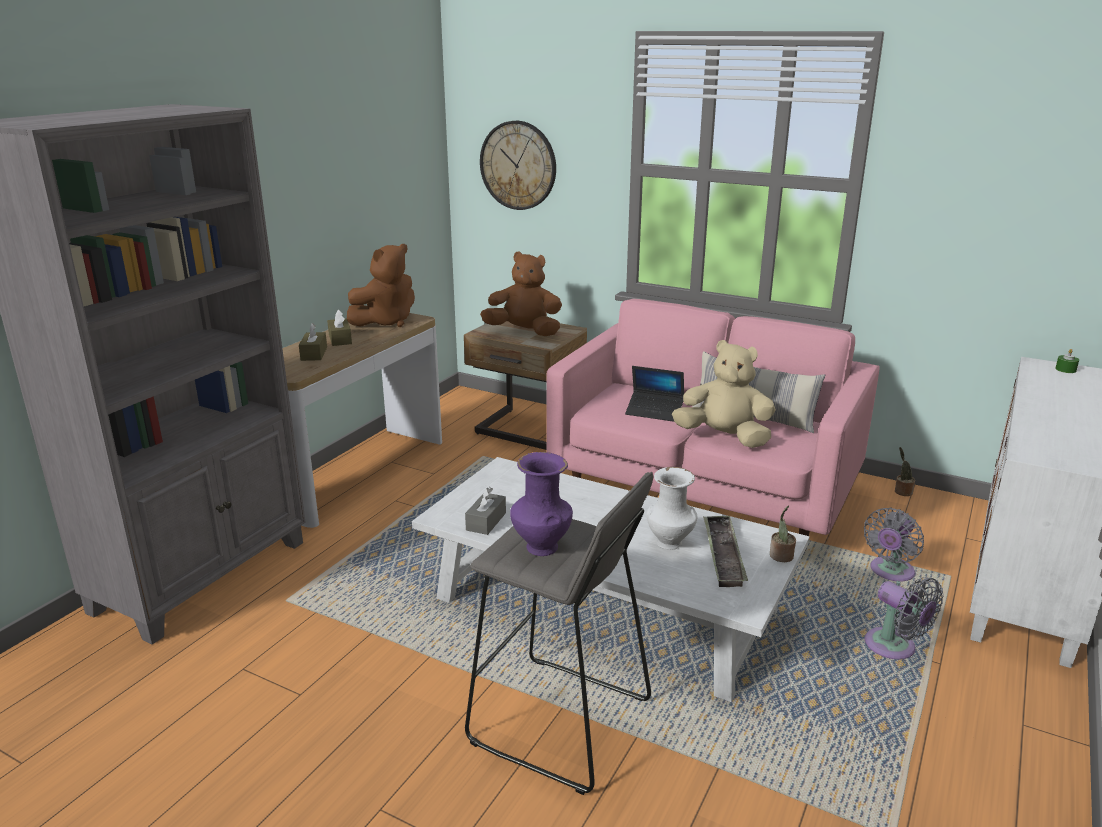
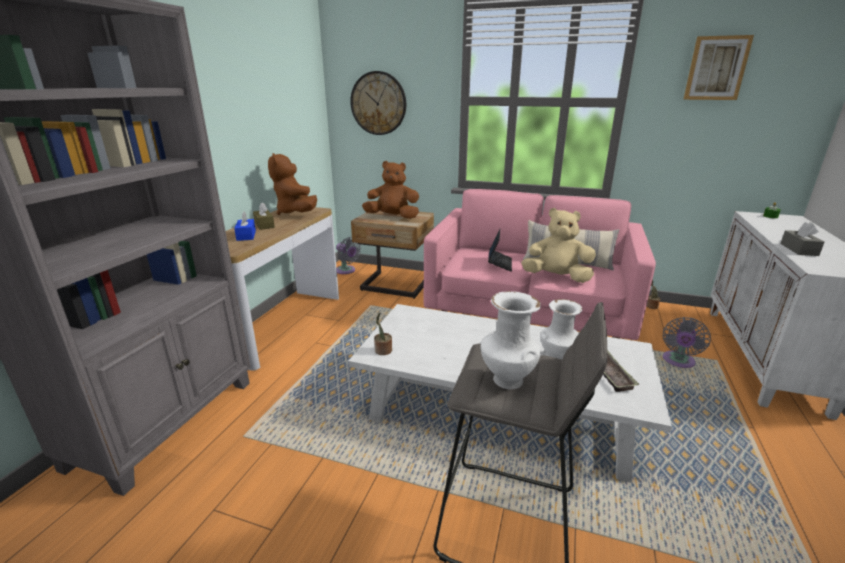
camera: 10 degrees left, 0 degrees up
brown tissue box [299,323,327,361] -> blue tissue box [234,211,256,241]
brown plush toy [347,244,415,327] -> brown plush toy turned 120 degrees clockwise [268,153,317,215]
grey tissue box [465,487,506,535] -> grey tissue box moved to [780,222,825,256]
purple vase [510,452,573,556] -> white vase [480,291,541,389]
laptop [625,366,684,422] -> laptop turned 90 degrees counterclockwise [488,229,512,272]
potted plant [770,505,796,562] -> potted plant moved to [374,313,392,355]
grey fan [865,577,944,659] -> grey fan moved to [336,237,361,274]
none -> picture [684,35,754,100]

